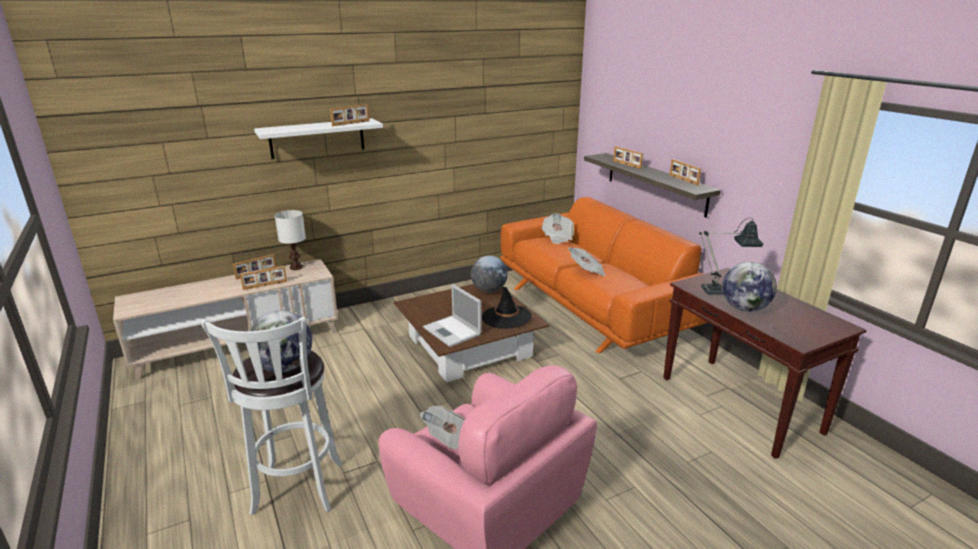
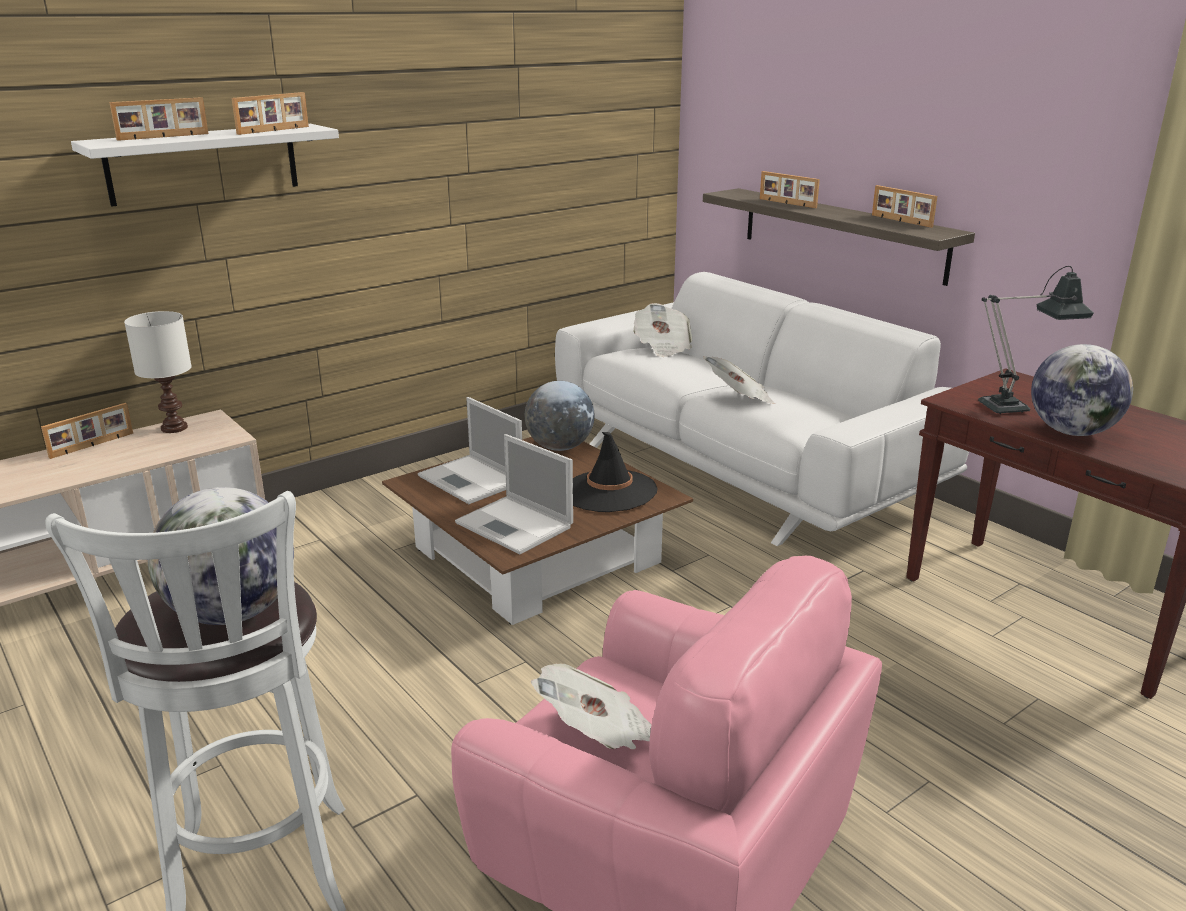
camera: 10 degrees left, 0 degrees up
picture frame [240,266,287,290] -> picture frame moved to [109,97,208,141]
orange sofa [500,197,708,354] -> white sofa [555,272,969,546]
none -> laptop [418,397,522,504]

